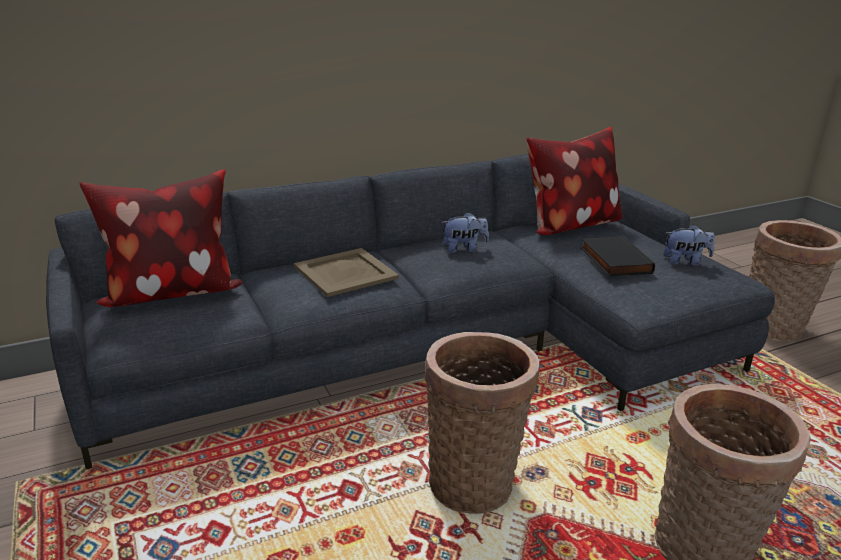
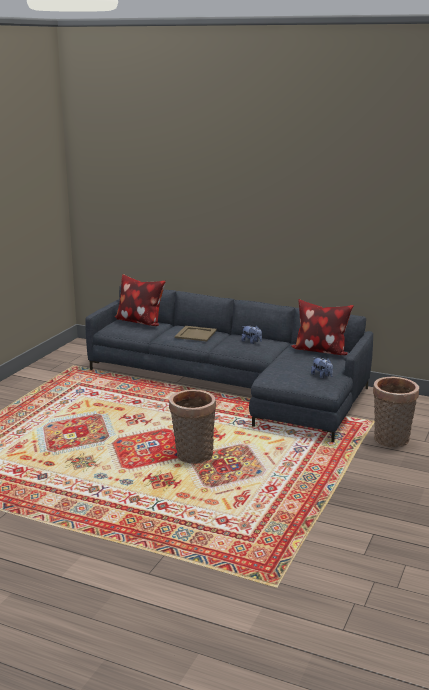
camera: 50 degrees right, 5 degrees down
basket [424,332,540,514] -> none
black book [581,236,655,276] -> none

